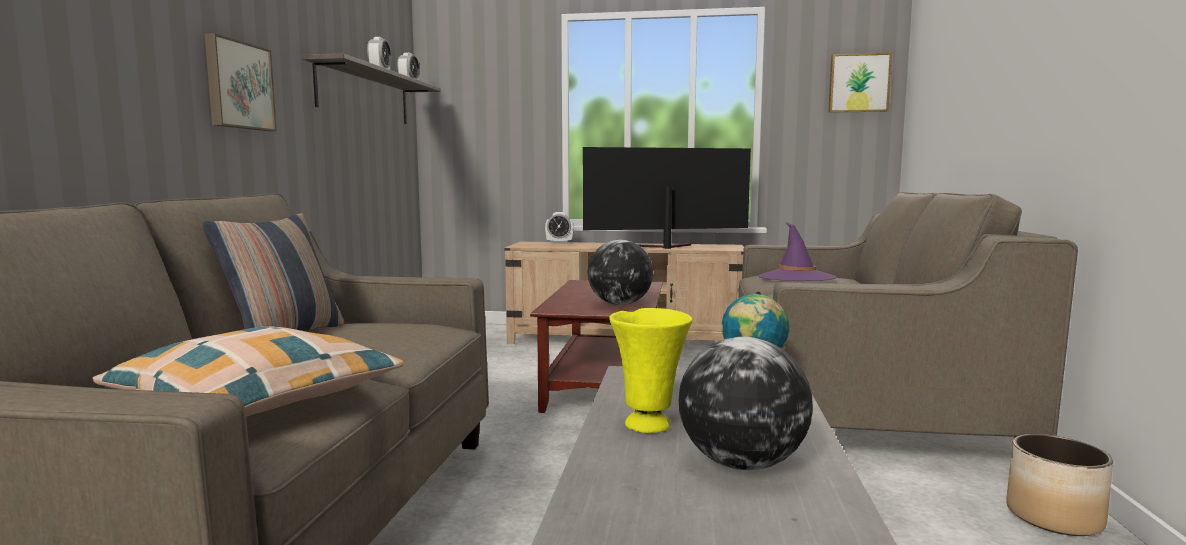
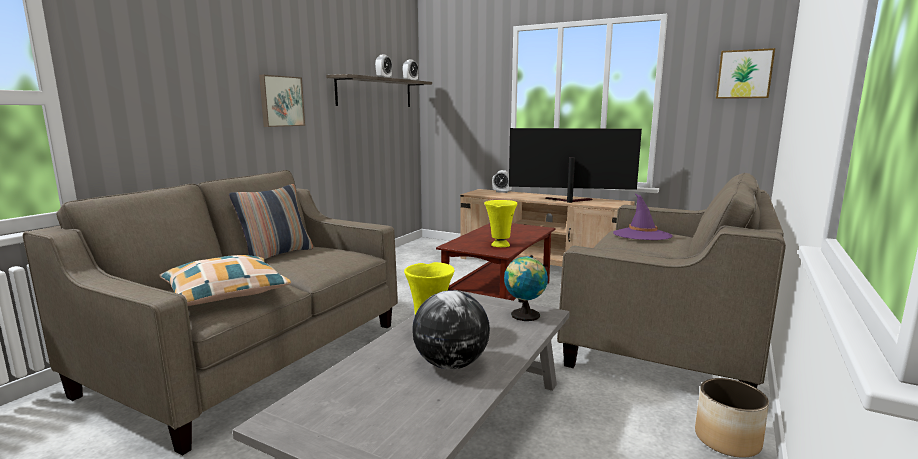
camera: 20 degrees right, 5 degrees up
globe [588,240,653,305] -> yellow vase [484,200,517,247]

